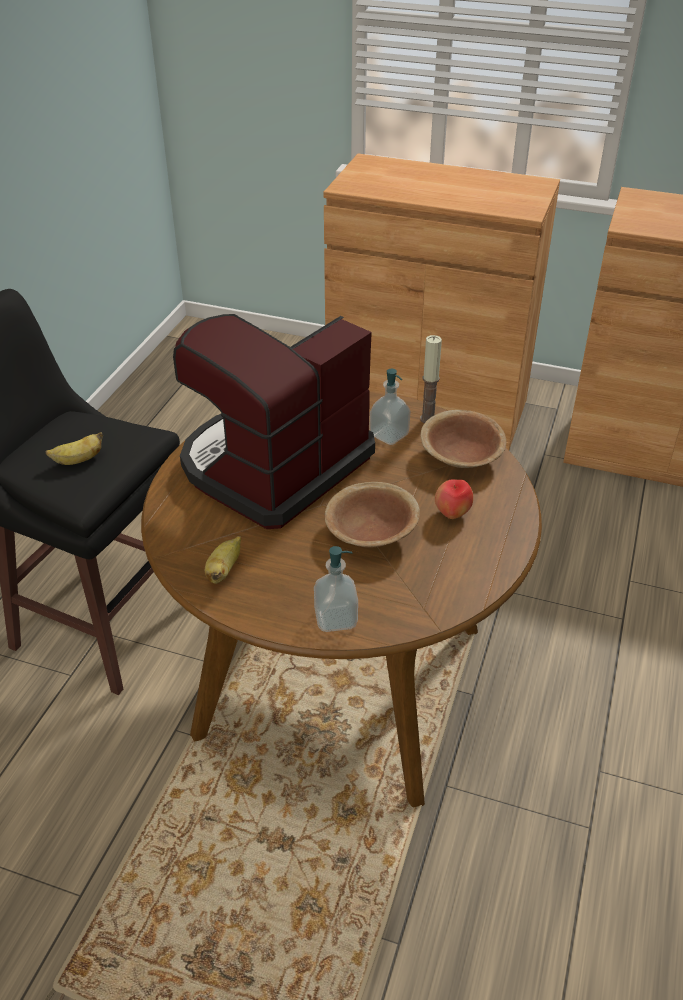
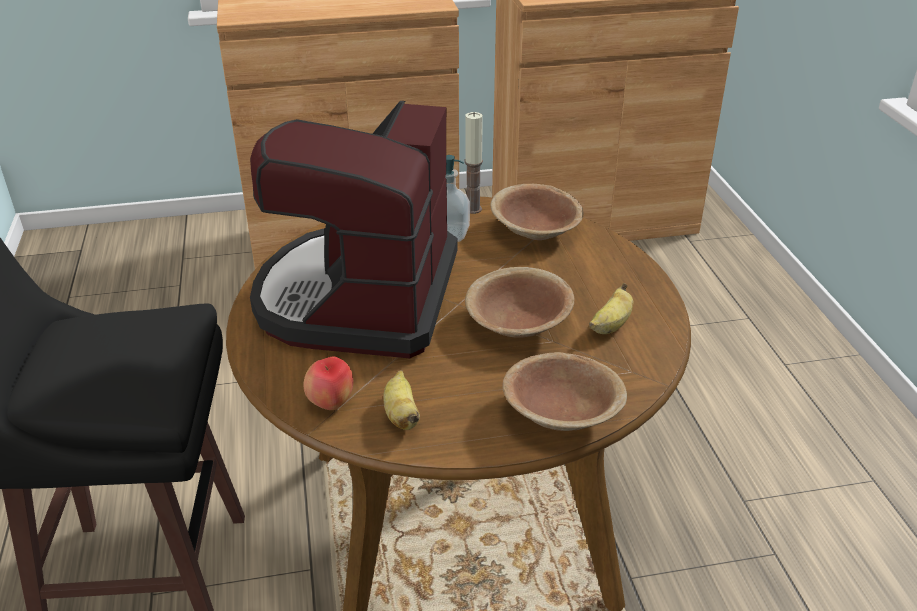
camera: 30 degrees left, 5 degrees down
banana [46,432,103,465] -> banana moved to [589,283,634,334]
soap dispenser [314,546,358,632] -> brown bowl [502,352,627,431]
apple [435,479,473,519] -> apple moved to [303,356,353,410]

